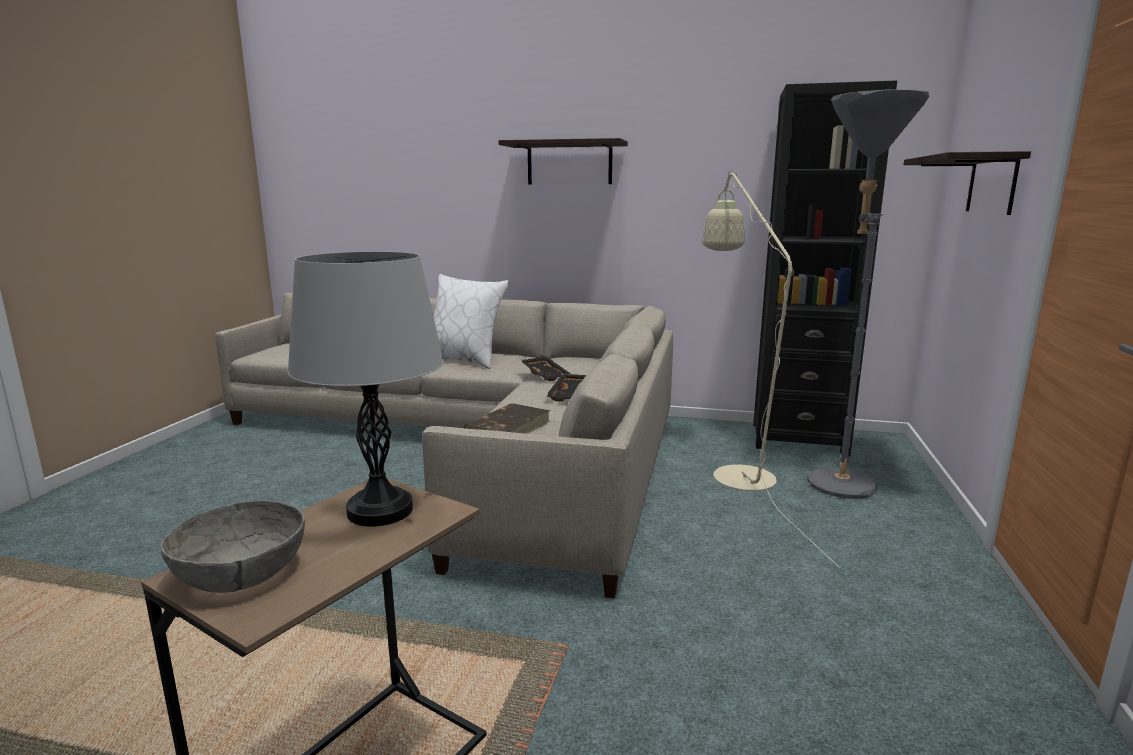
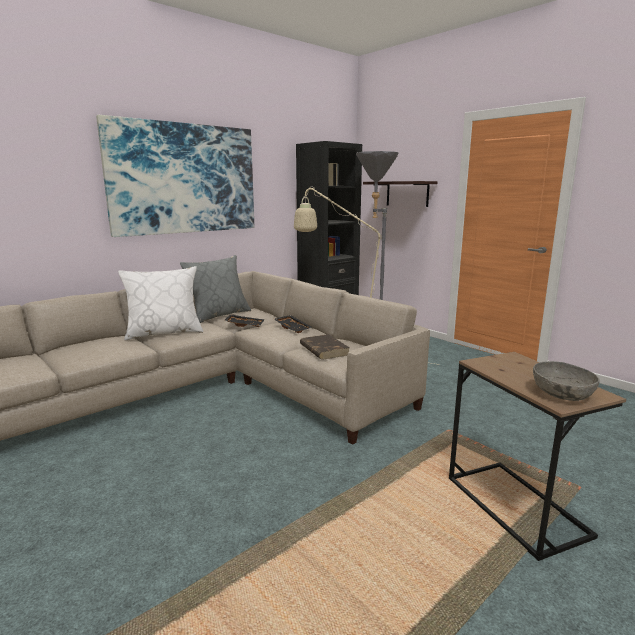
camera: 55 degrees left, 0 degrees up
grey table lamp [288,251,444,527] -> none
shelf [498,138,628,184] -> picture [96,115,254,237]
none -> grey pillow [180,255,251,323]

